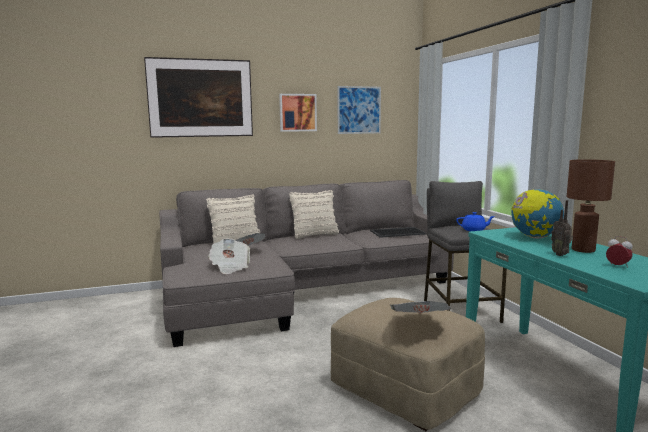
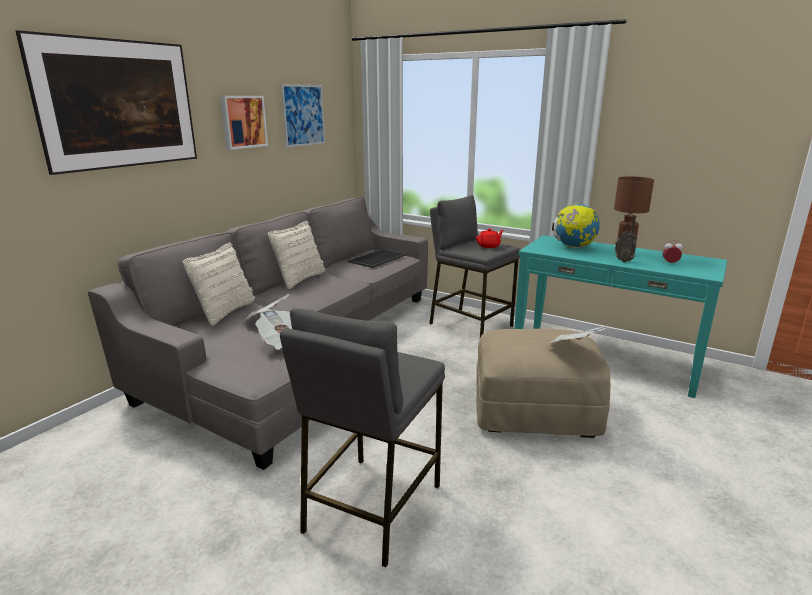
camera: 40 degrees left, 10 degrees up
blue teapot [456,212,495,231] -> red teapot [476,228,504,248]
none -> grey stool [280,308,445,568]

